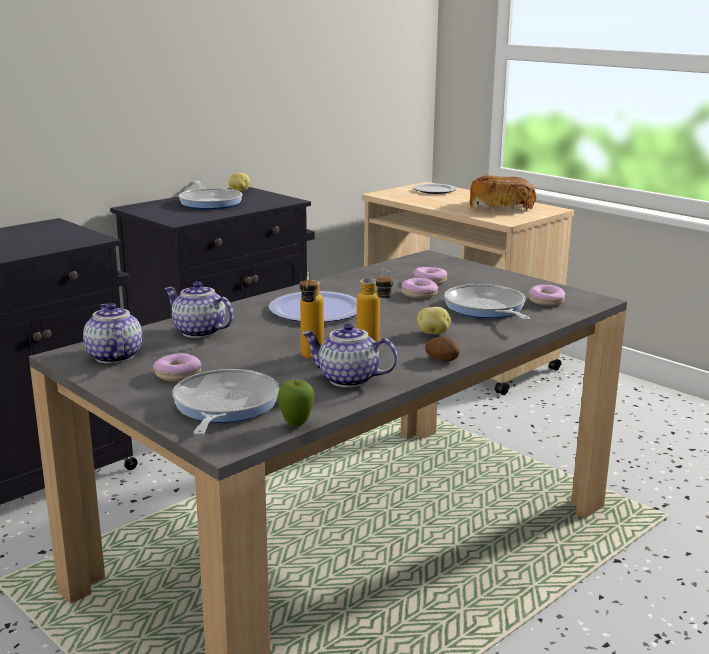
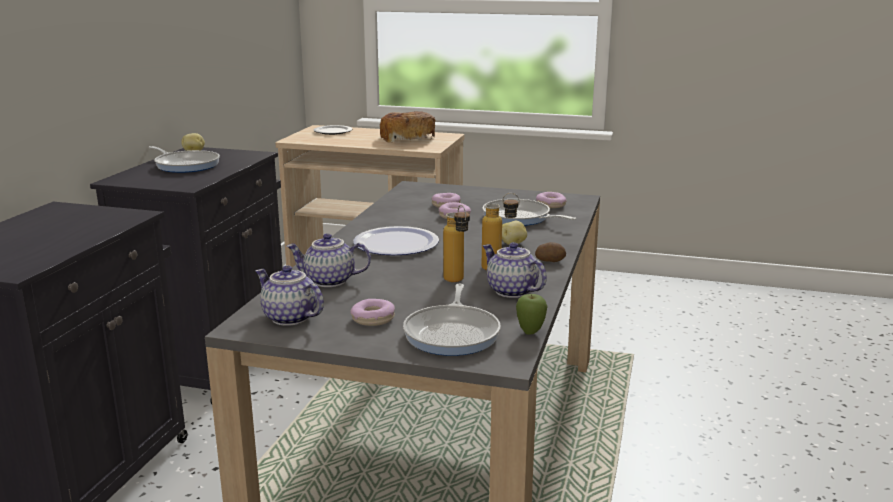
camera: 30 degrees left, 0 degrees up
frying pan [172,369,279,435] -> frying pan turned 150 degrees counterclockwise [403,284,501,356]
teapot [302,323,398,388] -> teapot turned 60 degrees clockwise [482,242,547,298]

